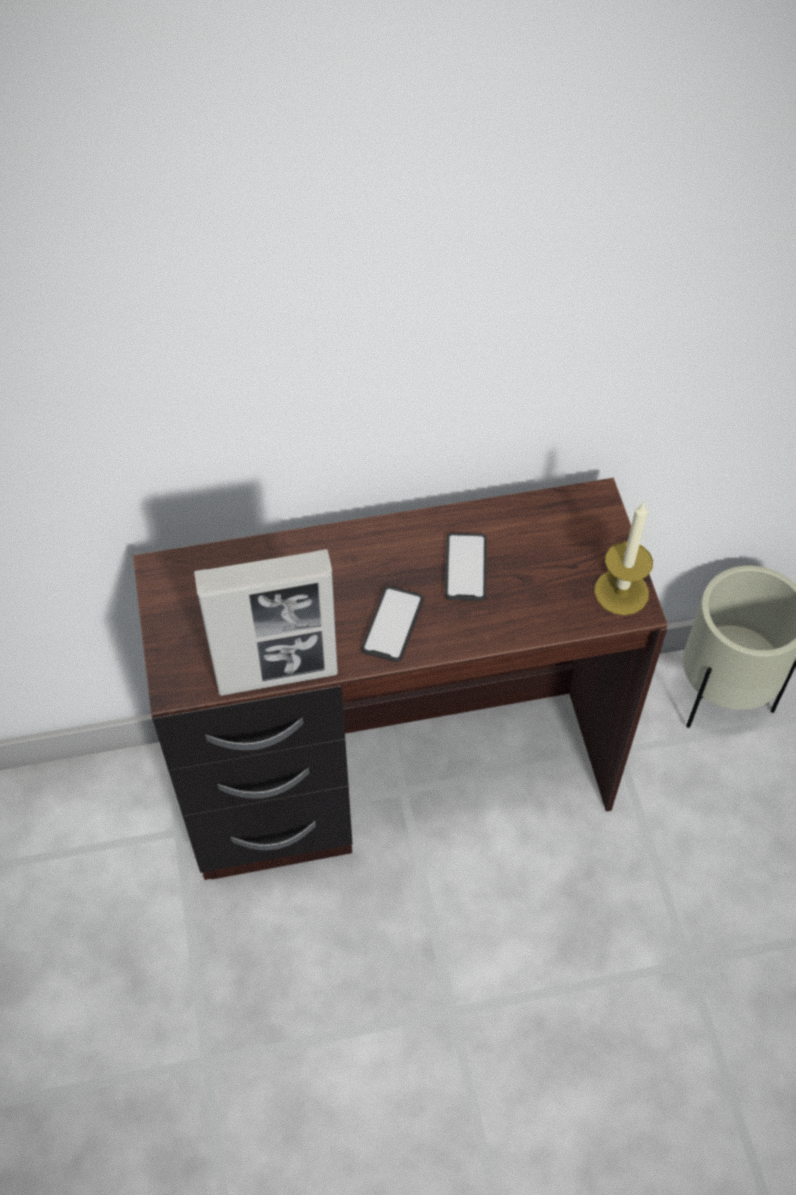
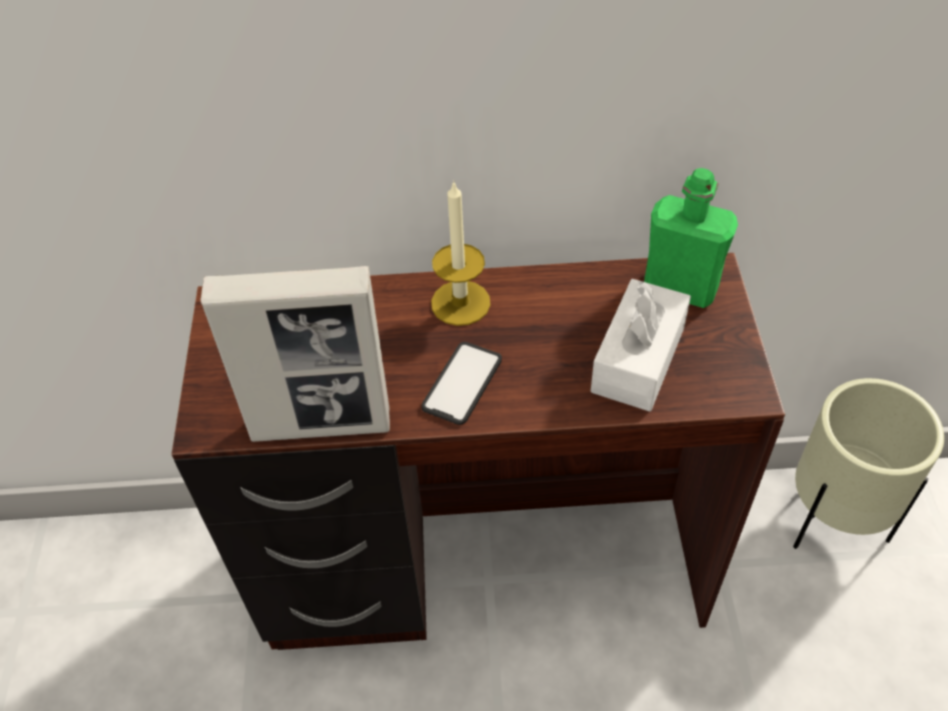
camera: 10 degrees right, 5 degrees down
phone [445,533,487,601] -> none
candle [594,501,653,615] -> candle moved to [431,180,491,326]
none -> white tissue box [591,279,691,412]
none -> green bottle [644,168,738,308]

